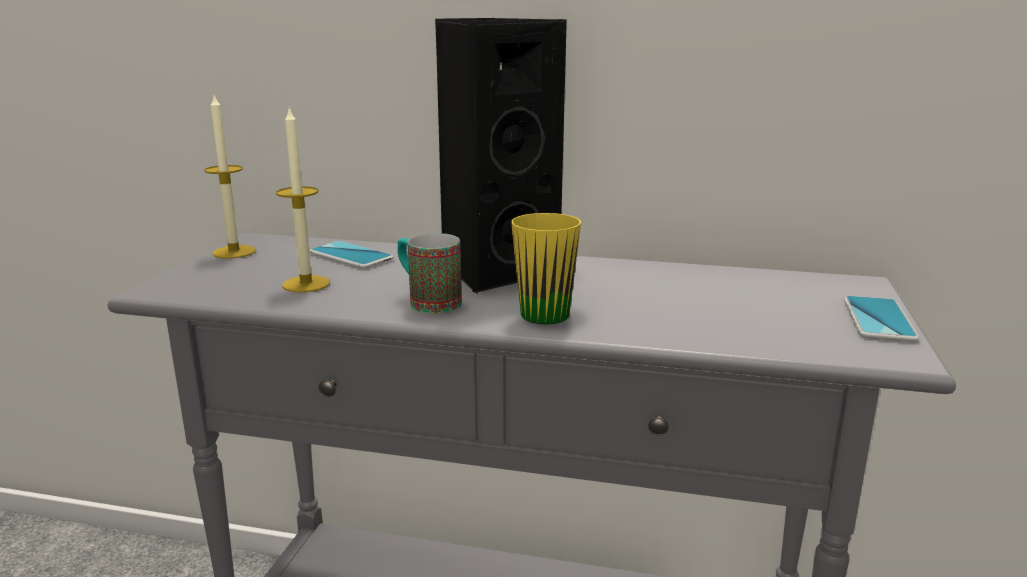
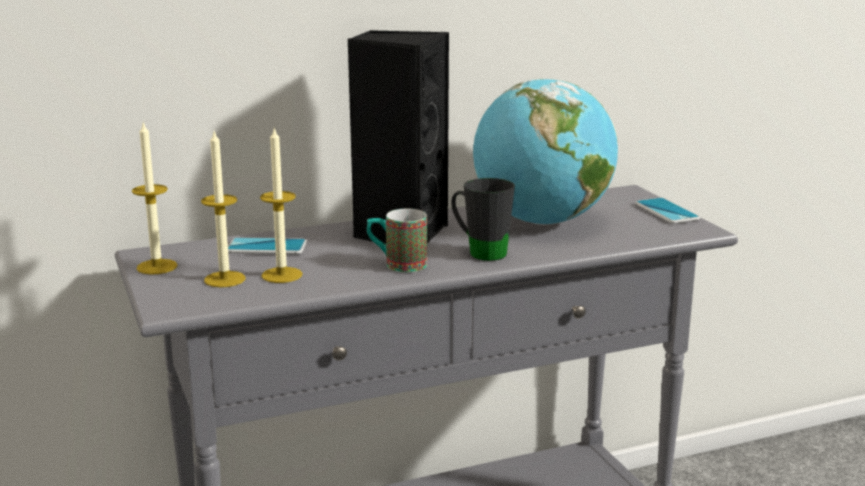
camera: 35 degrees left, 0 degrees up
yellow mug [511,213,581,325] -> black mug [451,178,515,261]
none -> candle [201,131,245,287]
none -> globe [473,79,618,225]

